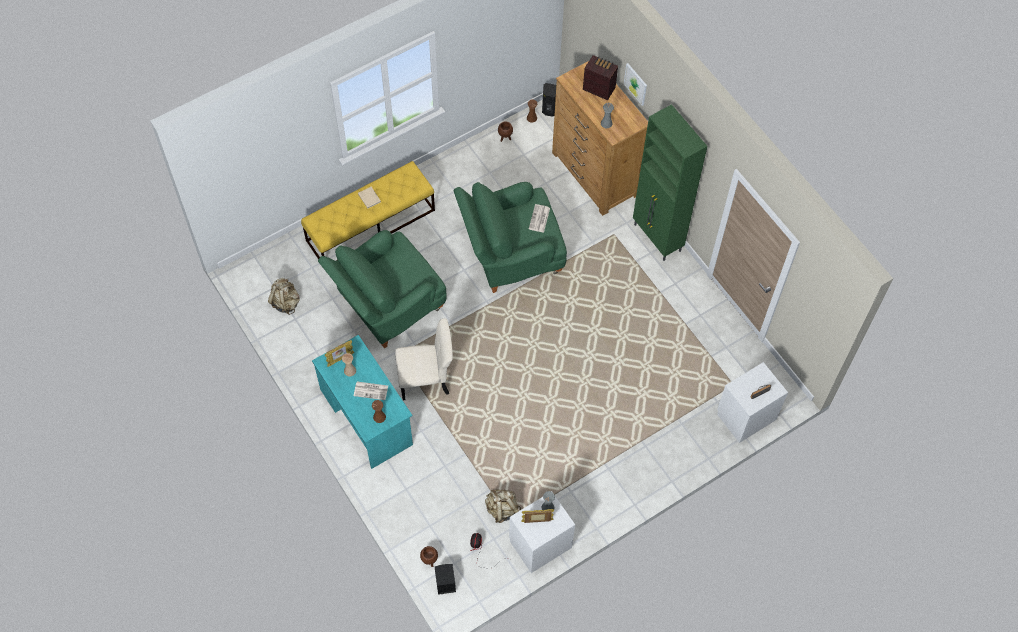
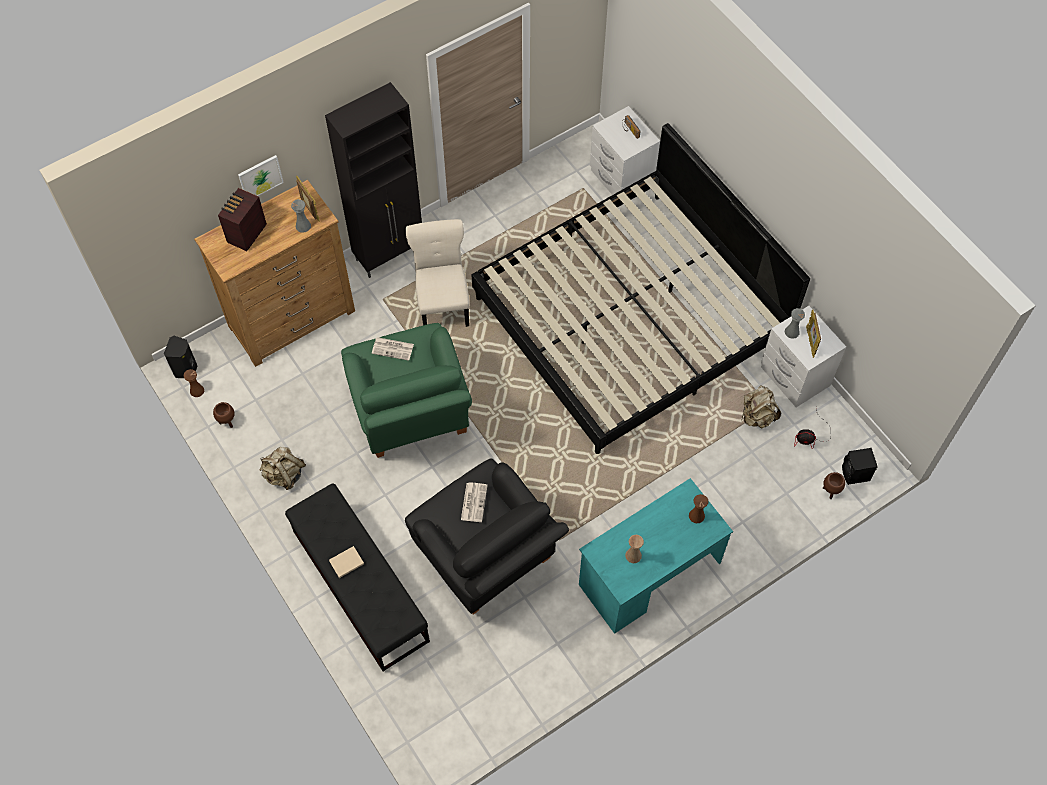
camera: 90 degrees left, 0 degrees up
beige backpack [268,278,300,315] -> beige backpack moved to [259,447,306,490]
yellow bench [301,161,435,261] -> black bench [285,483,430,671]
green armchair [318,230,447,348] -> black armchair [405,459,569,615]
picture frame [325,340,354,367] -> picture frame moved to [296,176,320,222]
newspaper [354,381,388,400] -> newspaper moved to [461,482,488,522]
beige chair [395,318,453,400] -> beige chair moved to [406,219,470,327]
green cabinet [633,104,707,261] -> black cabinet [325,82,422,278]
none -> bed [471,123,810,454]

